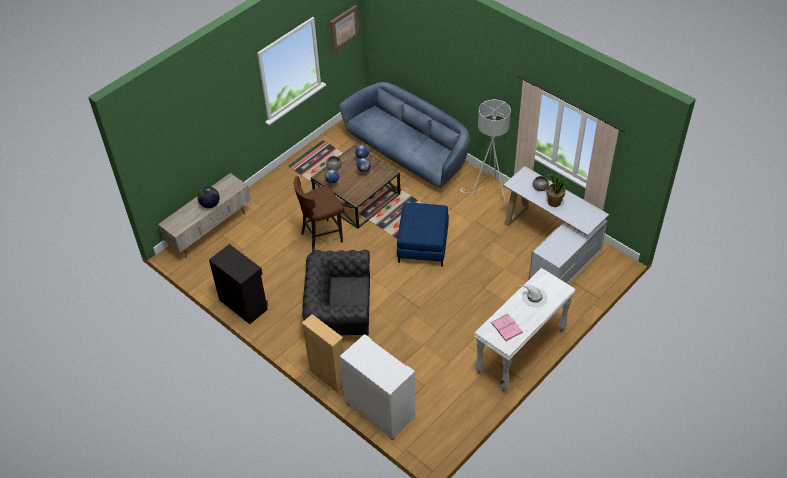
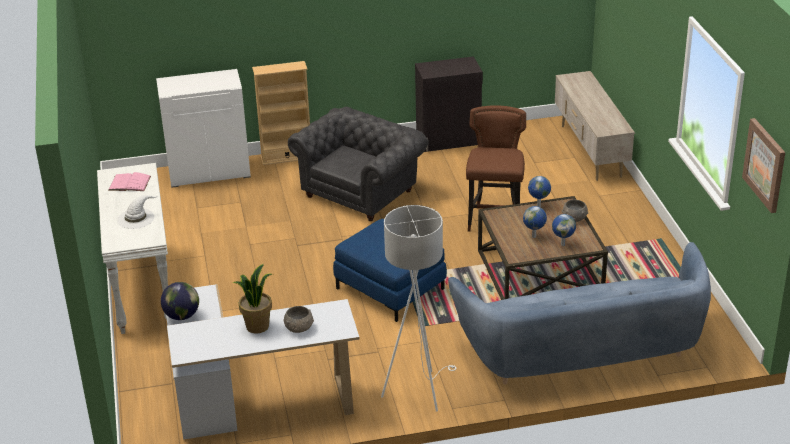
camera: 125 degrees right, 15 degrees down
globe [198,187,220,208] -> globe moved to [161,282,199,320]

